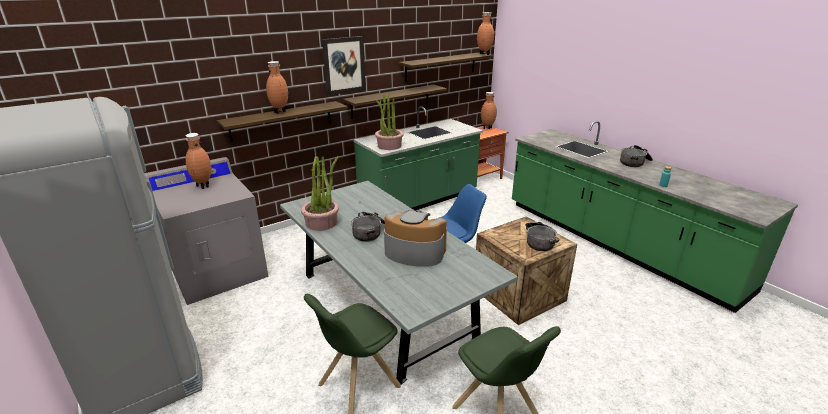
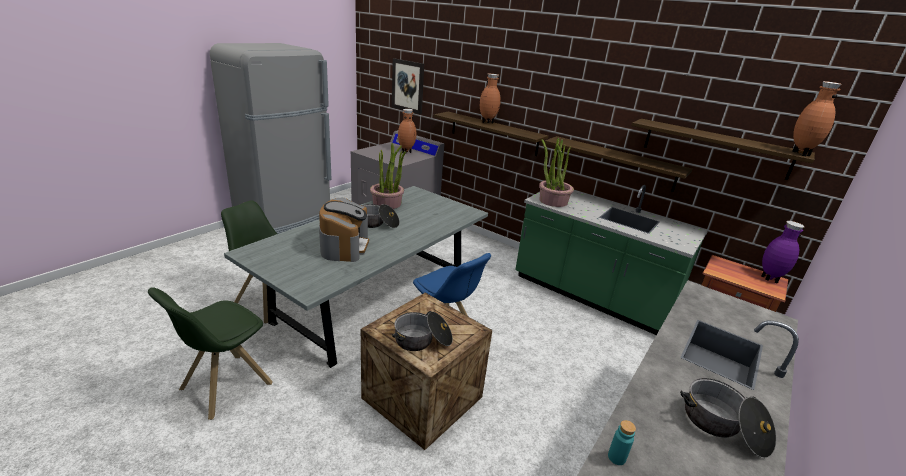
camera: 70 degrees right, 0 degrees up
picture [322,36,366,95] -> picture moved to [392,58,424,114]
brown vase [481,92,497,129] -> purple vase [762,221,805,283]

